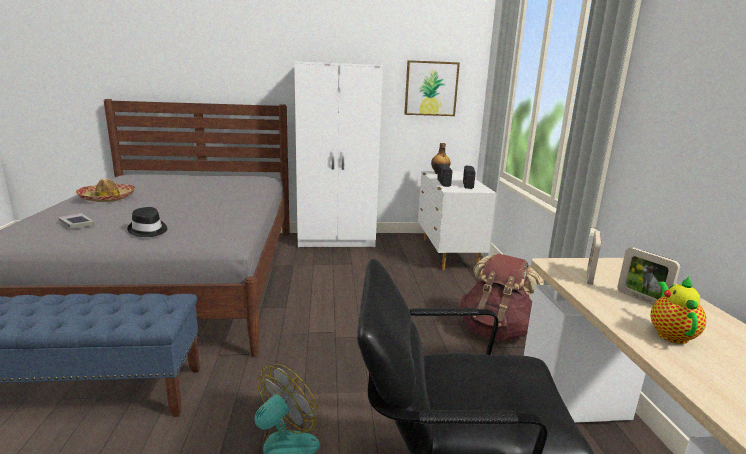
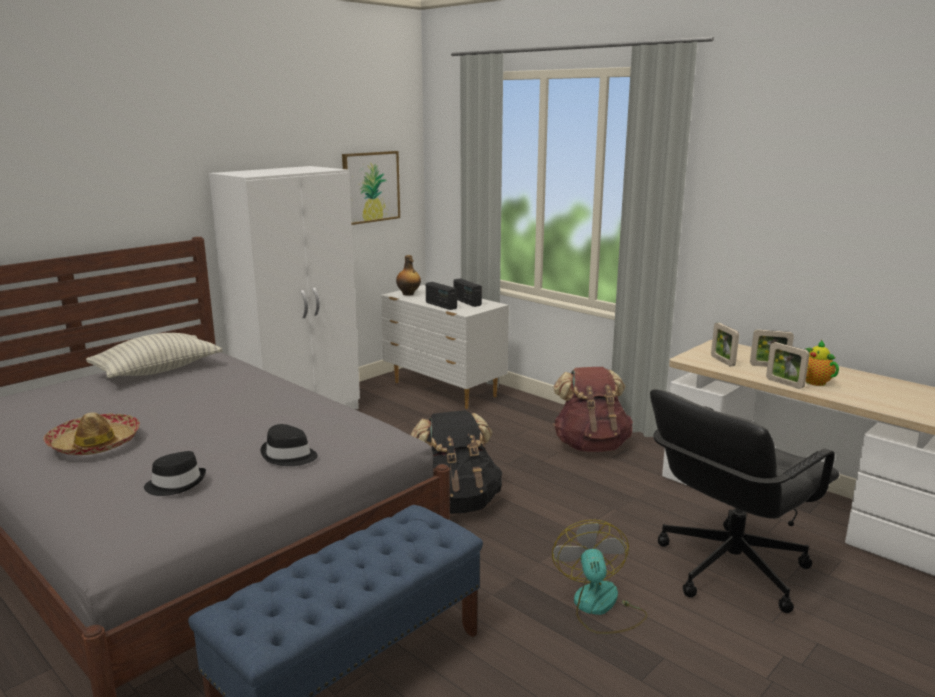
camera: 40 degrees left, 0 degrees up
book [58,213,94,228] -> black hat [144,451,206,496]
none -> pillow [86,333,223,378]
none -> black backpack [410,410,502,514]
none -> picture frame [766,342,810,389]

